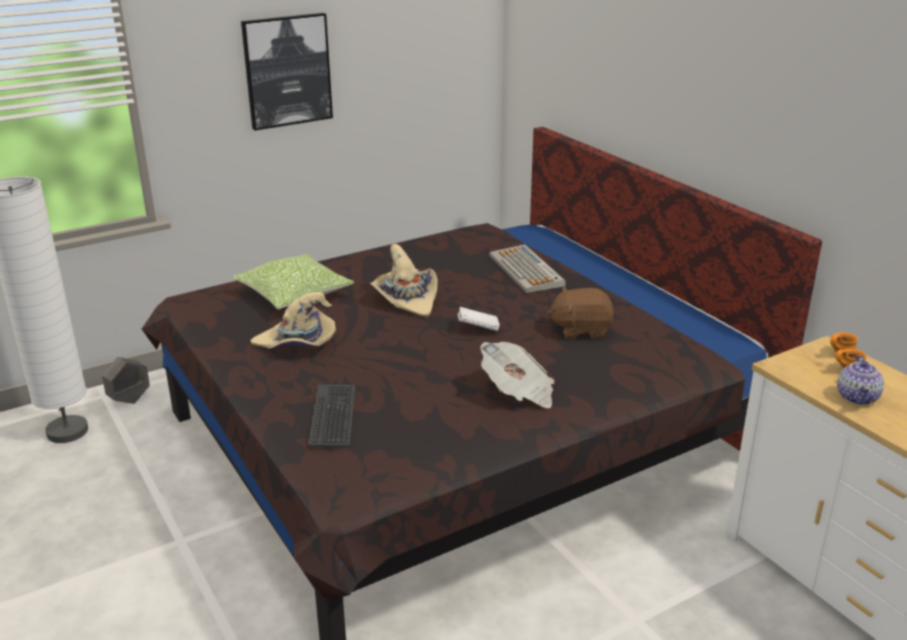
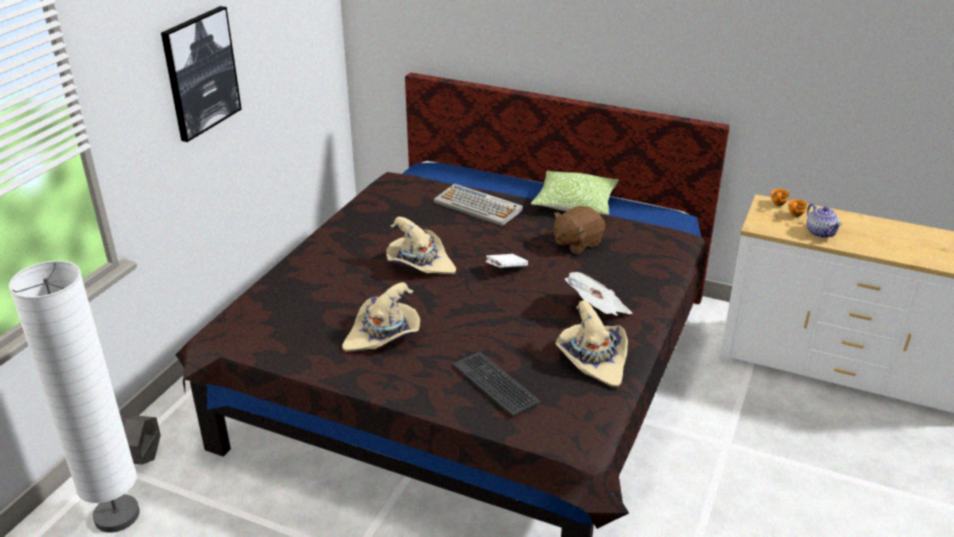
camera: 35 degrees left, 5 degrees up
pillow [233,254,354,309] -> pillow moved to [531,170,619,215]
none -> beige hat [555,300,628,388]

